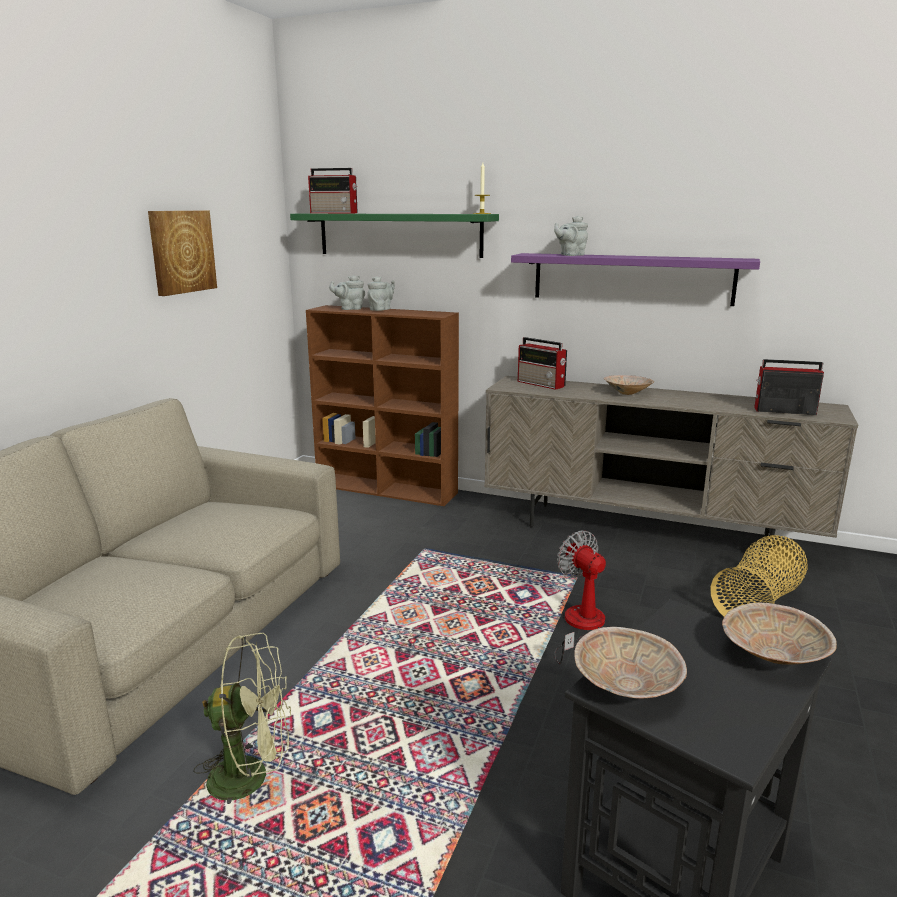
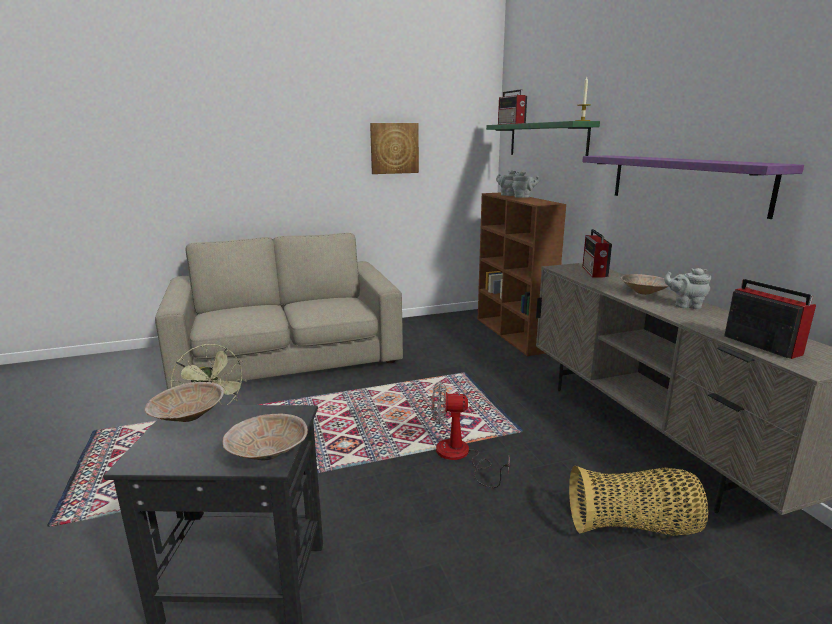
camera: 50 degrees right, 0 degrees up
grey teapot [554,216,588,256] -> grey teapot moved to [664,268,711,309]
fan [554,530,606,664] -> fan turned 105 degrees counterclockwise [432,381,510,488]

